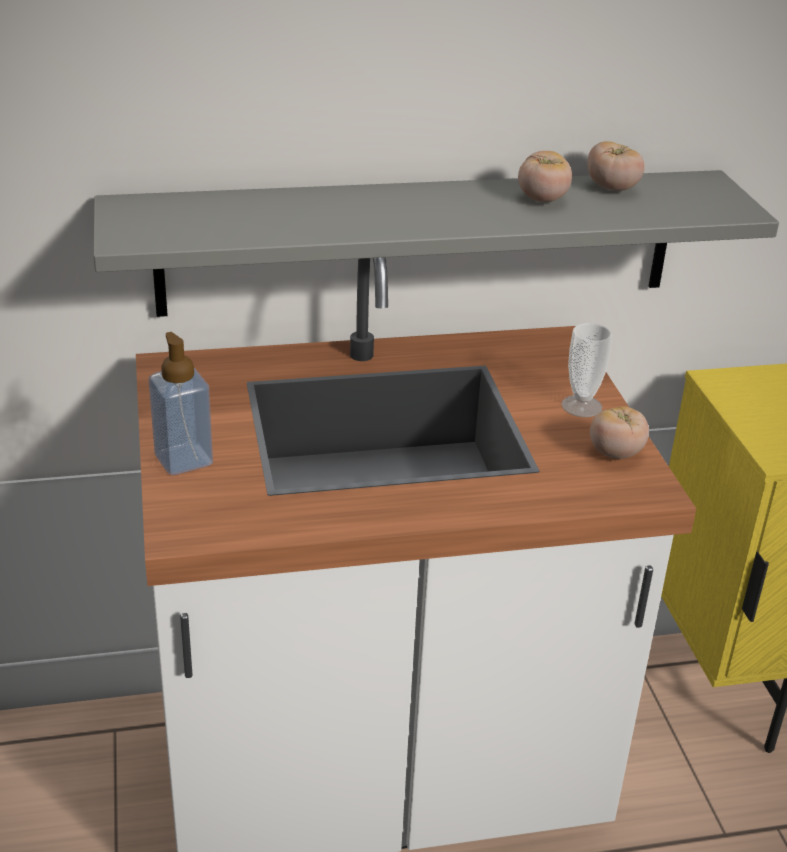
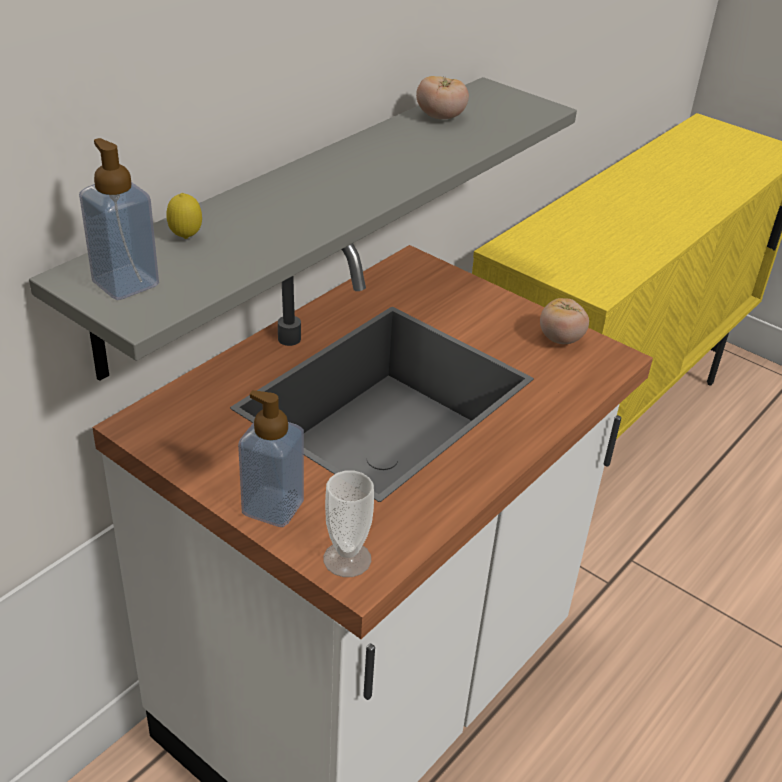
camera: 40 degrees left, 5 degrees up
tomato [518,151,572,202] -> none
cup [562,323,612,417] -> cup moved to [323,471,374,577]
none -> soap dispenser [79,138,159,300]
none -> lemon [166,193,202,239]

